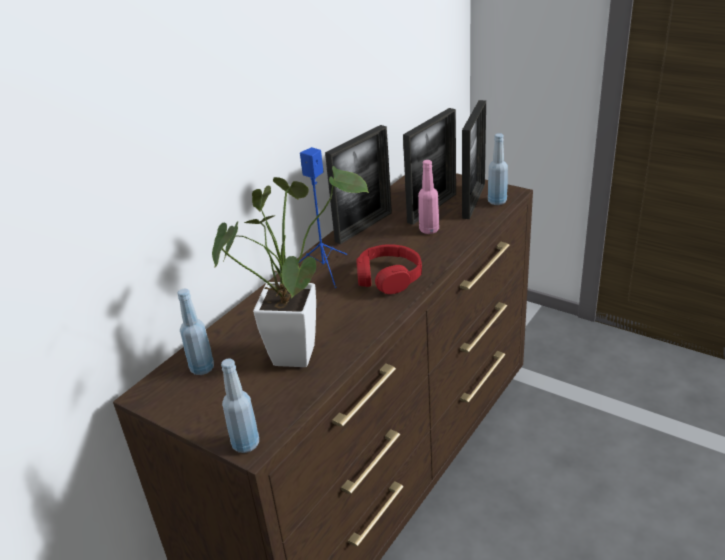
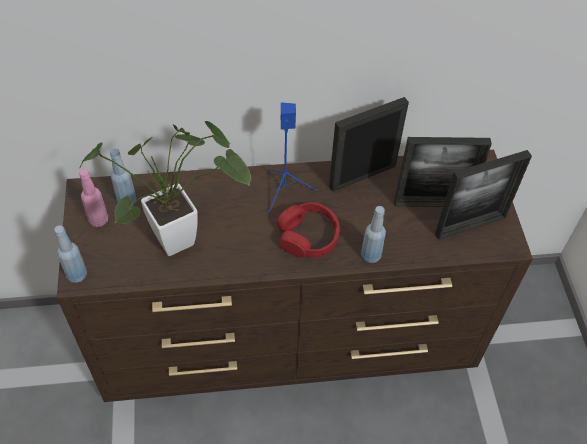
camera: 45 degrees right, 20 degrees up
picture frame [325,125,392,244] -> picture frame turned 150 degrees clockwise [329,97,409,192]
pink bottle [418,160,439,234] -> pink bottle moved to [79,169,108,227]
blue bottle [488,133,508,205] -> blue bottle moved to [361,206,386,263]

